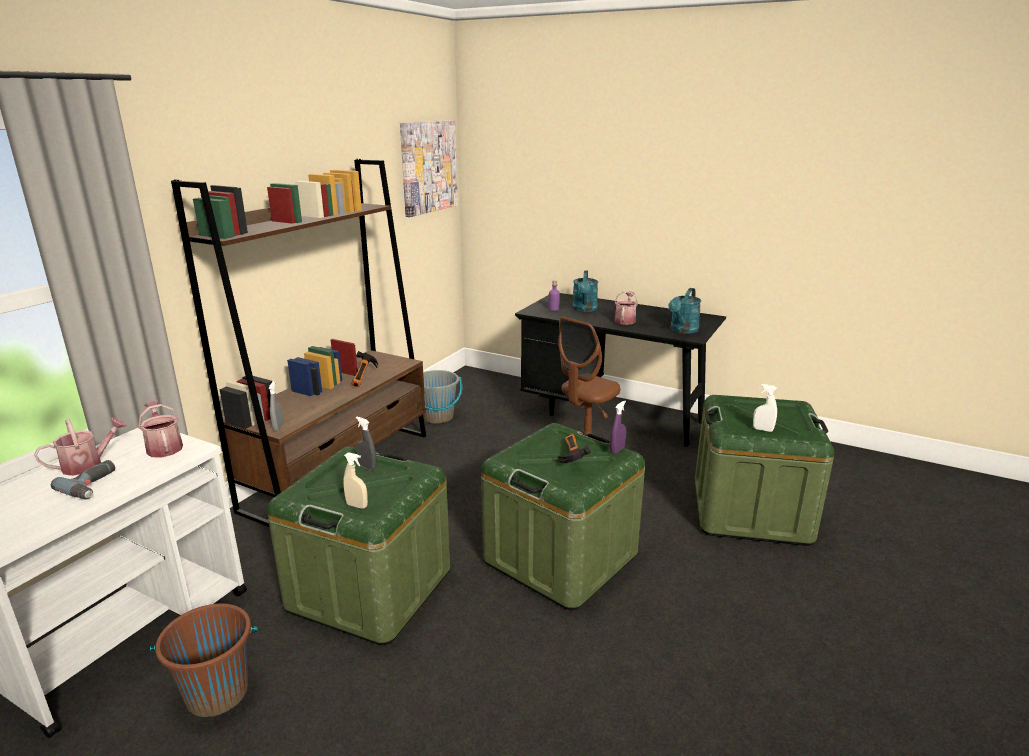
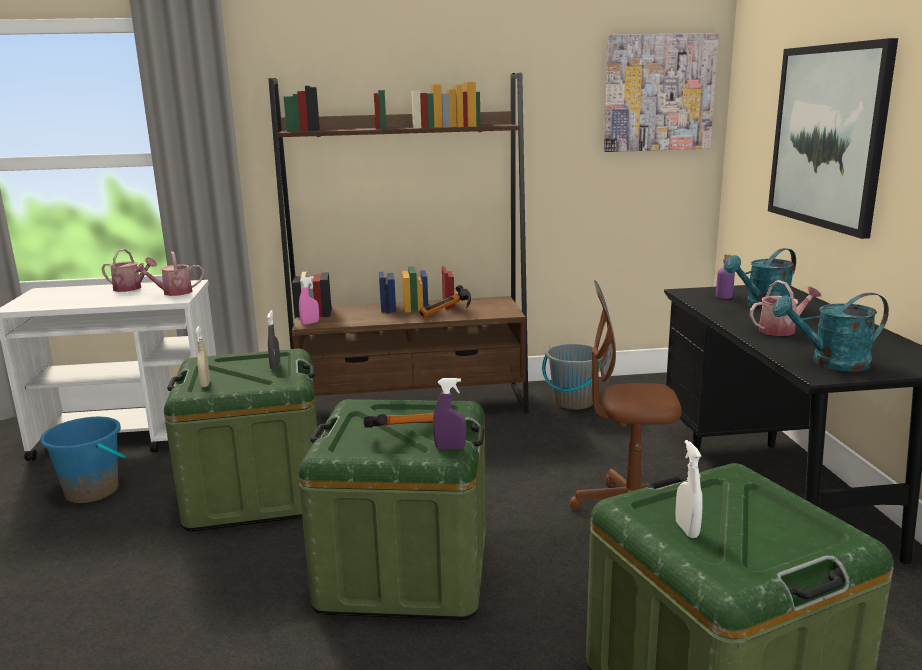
camera: 55 degrees right, 5 degrees down
power drill [51,460,115,499] -> none
watering can [138,401,183,458] -> watering can turned 135 degrees counterclockwise [134,252,204,296]
brown bucket [150,603,258,717] -> blue bucket [40,417,126,503]
grey spray bottle [269,381,284,431] -> pink spray bottle [299,276,319,325]
none -> picture [768,38,898,239]

